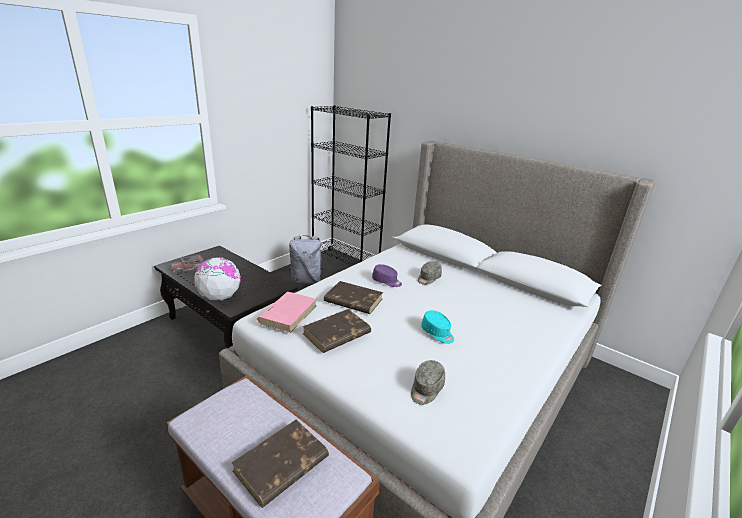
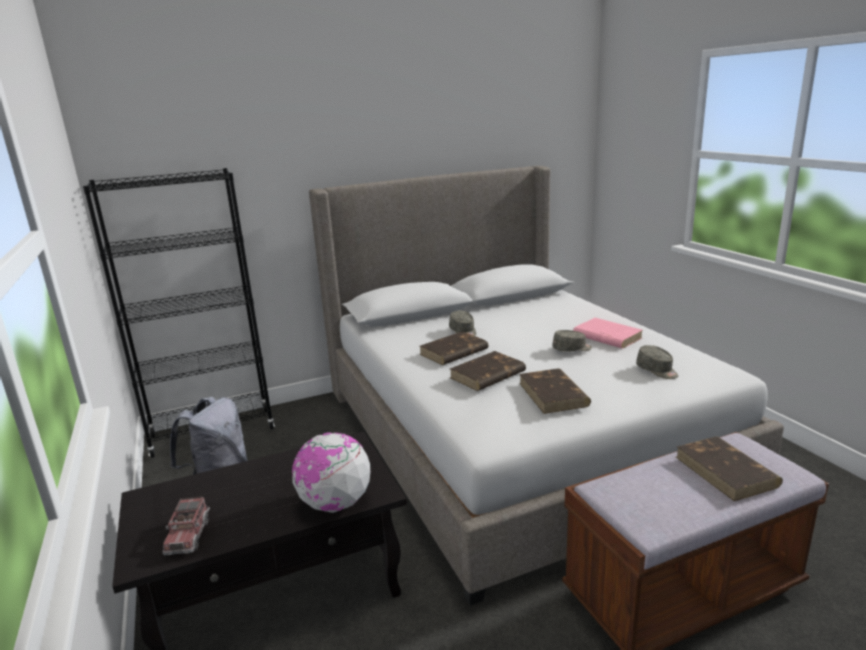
camera: 60 degrees left, 5 degrees down
pink book [257,292,317,333] -> pink book moved to [573,318,643,349]
purple cap [372,264,402,287] -> brown book [419,331,489,365]
turquoise cap [421,310,454,344] -> grey cap [552,330,592,352]

